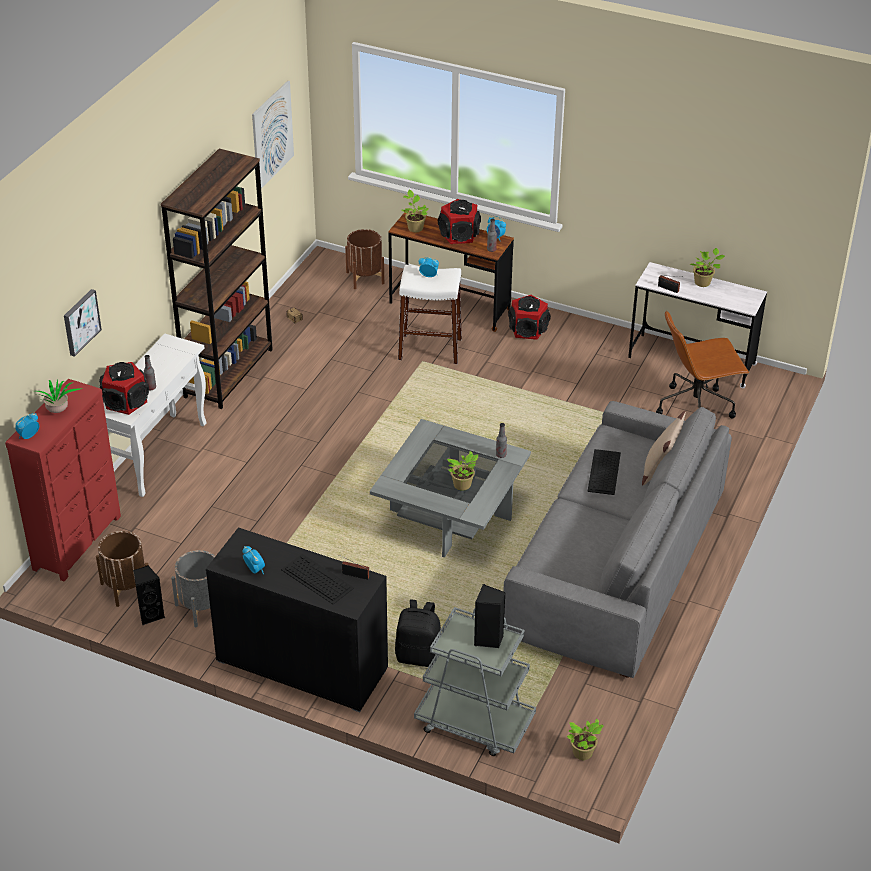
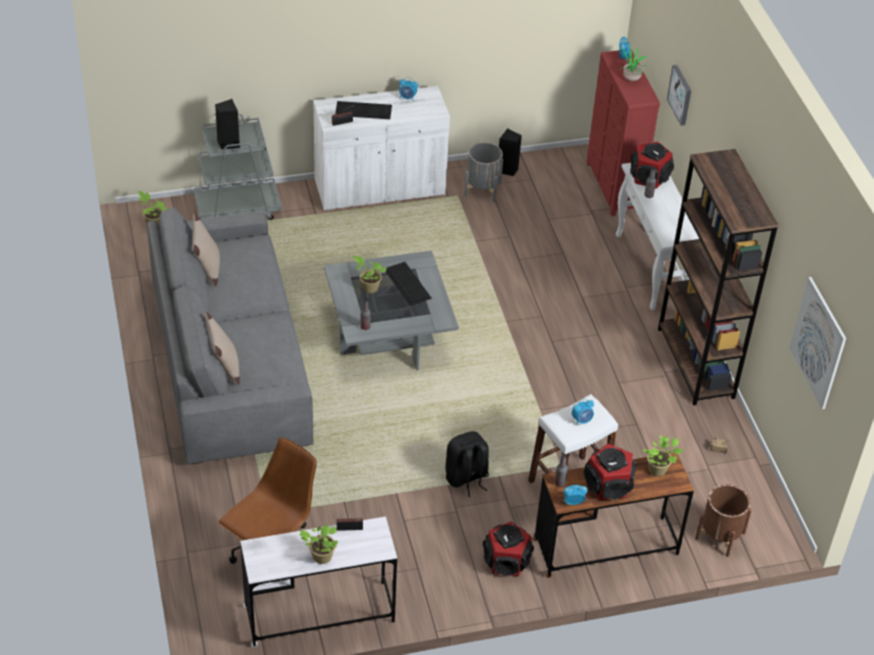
camera: 140 degrees right, 5 degrees up
brown planter [96,531,148,607] -> none
black cabinet [206,527,388,712] -> white cabinet [313,86,450,210]
black backpack [395,599,441,667] -> black backpack moved to [446,431,489,497]
keyboard [587,449,621,495] -> keyboard moved to [385,262,432,306]
none -> beige pillow [192,214,220,286]

